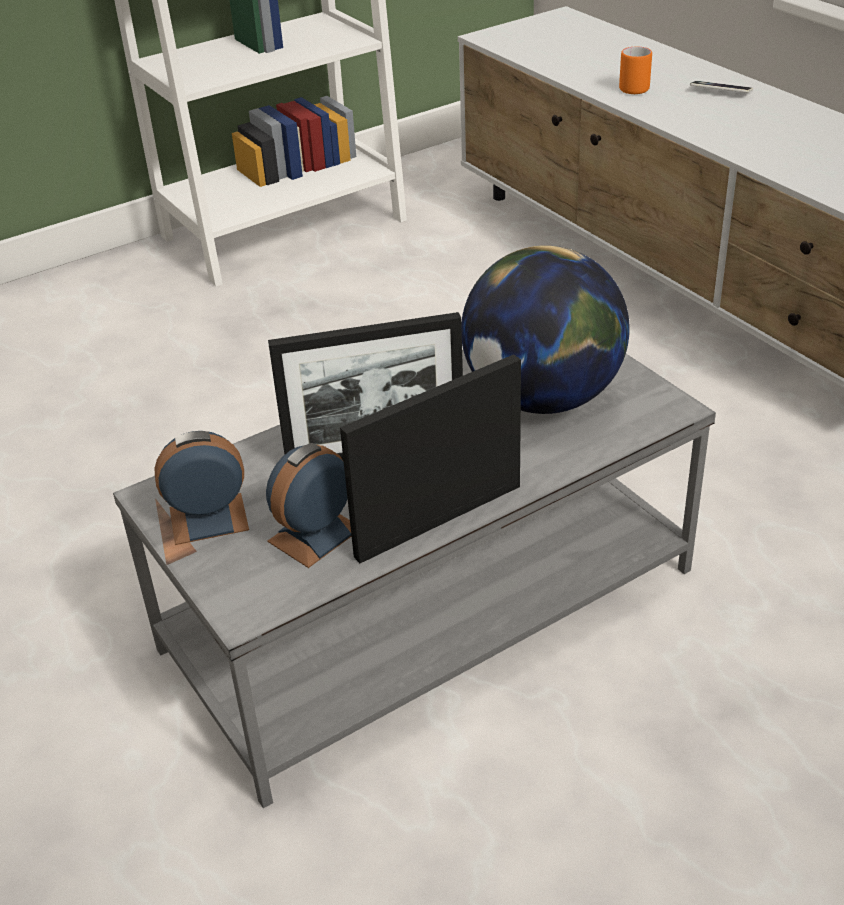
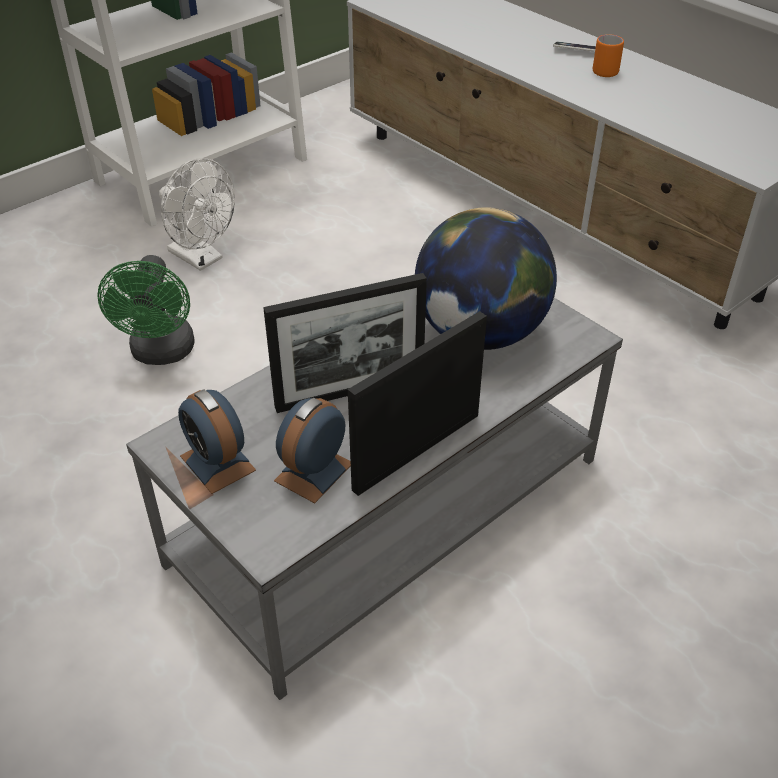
camera: 10 degrees left, 5 degrees up
alarm clock [154,431,249,545] -> alarm clock turned 105 degrees counterclockwise [178,389,256,494]
orange mug [619,46,652,94] -> orange mug moved to [593,34,624,77]
none -> green fan [98,255,195,365]
none -> white fan [159,158,235,271]

